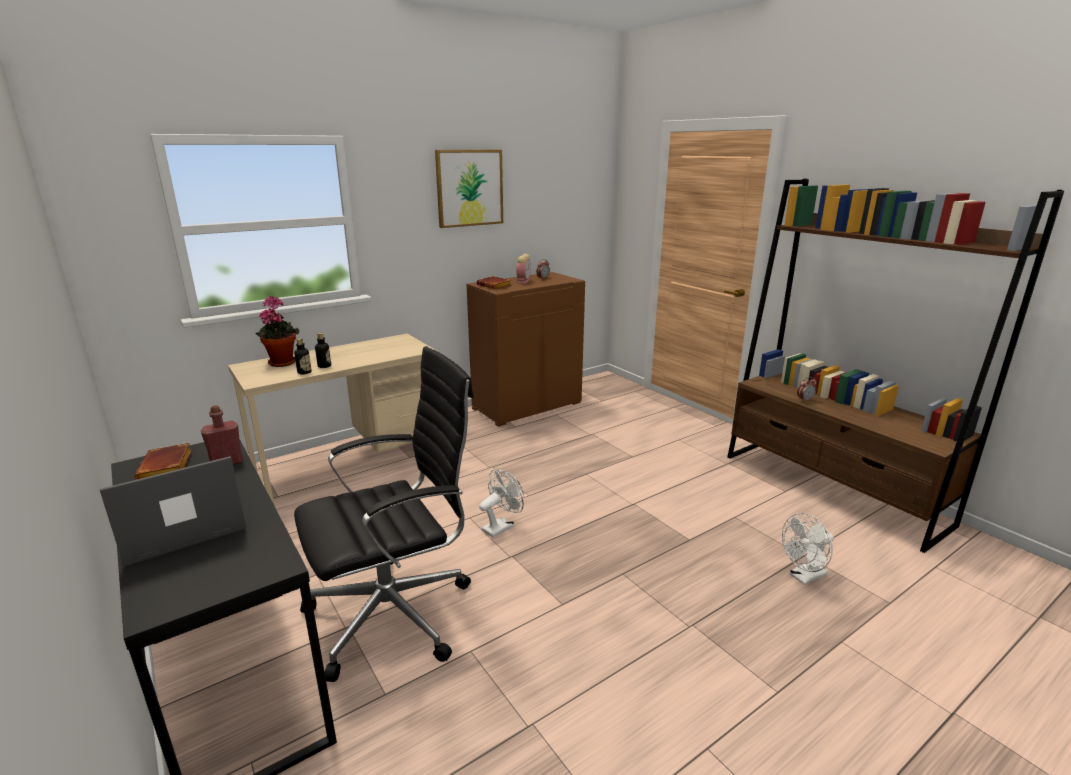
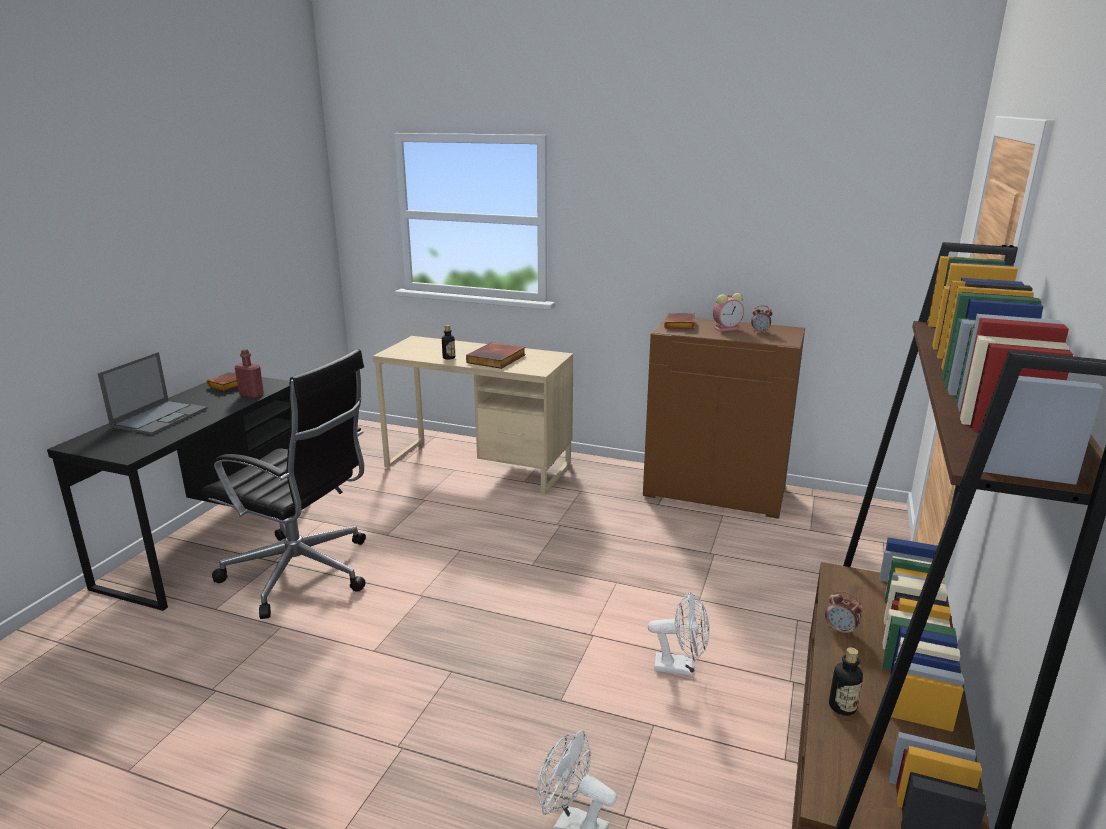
camera: 55 degrees right, 0 degrees up
laptop [100,456,246,567] -> laptop turned 90 degrees clockwise [98,352,208,435]
potted plant [256,296,299,367] -> none
bottle [294,338,312,374] -> bottle moved to [829,647,863,716]
picture [435,150,503,228] -> none
white fan [479,469,524,538] -> white fan moved to [648,592,709,676]
none -> book [466,342,526,369]

